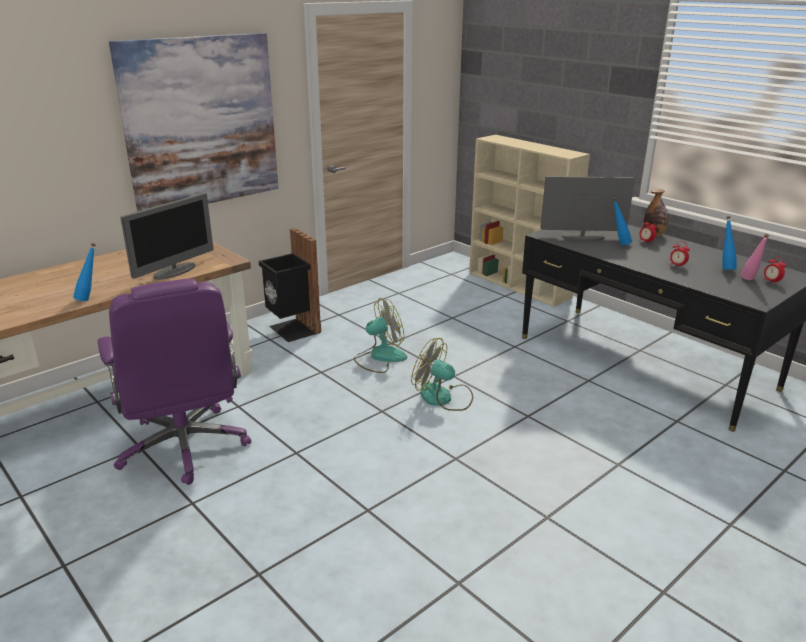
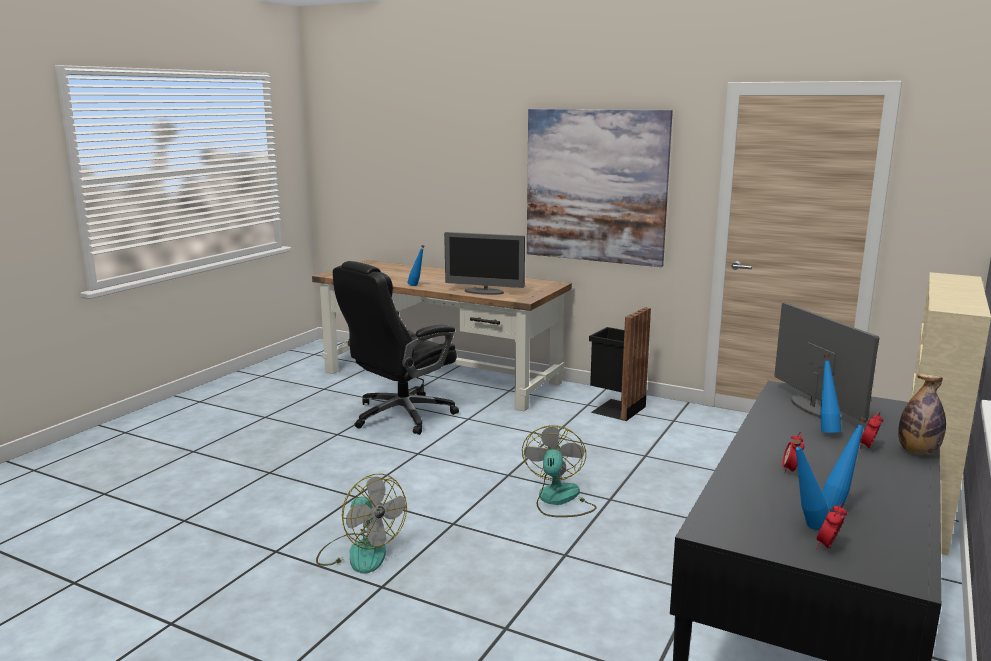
camera: 70 degrees right, 10 degrees down
purple office chair [97,278,251,485] -> black office chair [333,261,459,435]
fan [354,298,407,373] -> fan moved to [316,474,407,574]
pink bottle [741,234,769,280] -> blue bottle [793,440,829,530]

